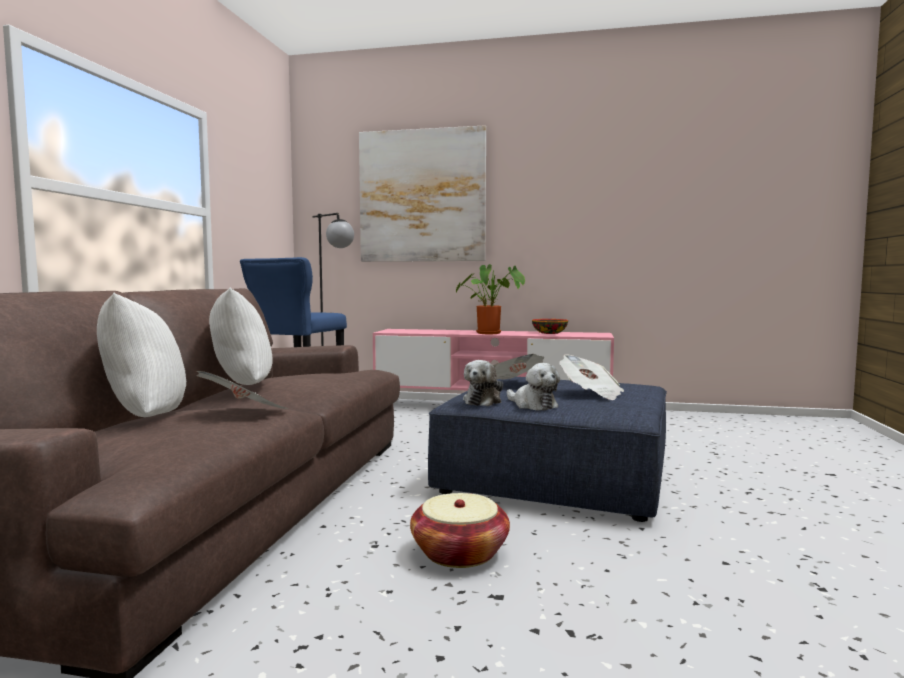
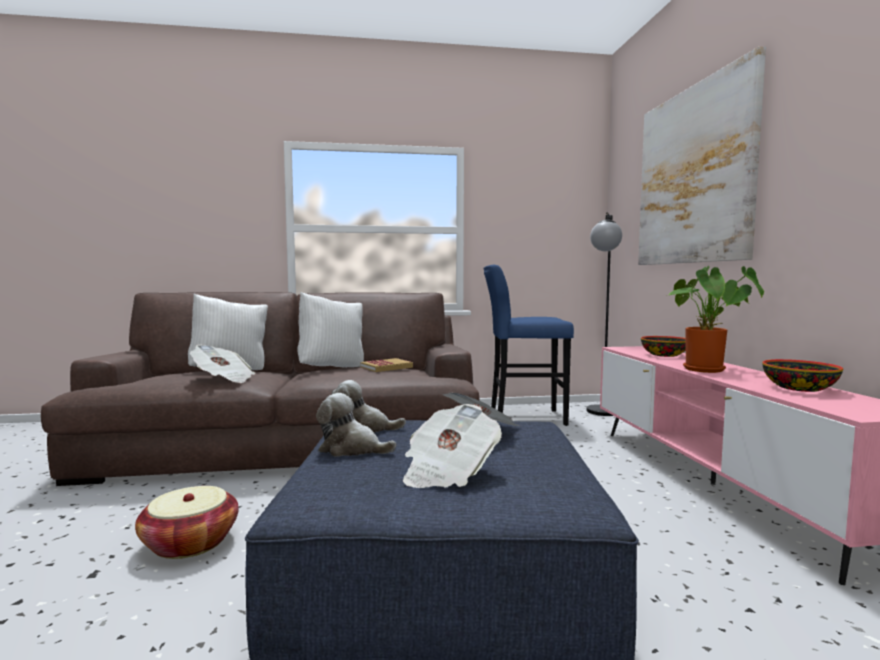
camera: 70 degrees right, 0 degrees up
plush toy [507,363,560,410] -> plush toy turned 75 degrees clockwise [316,393,396,457]
none -> book [361,358,413,372]
none -> bowl [641,336,686,357]

